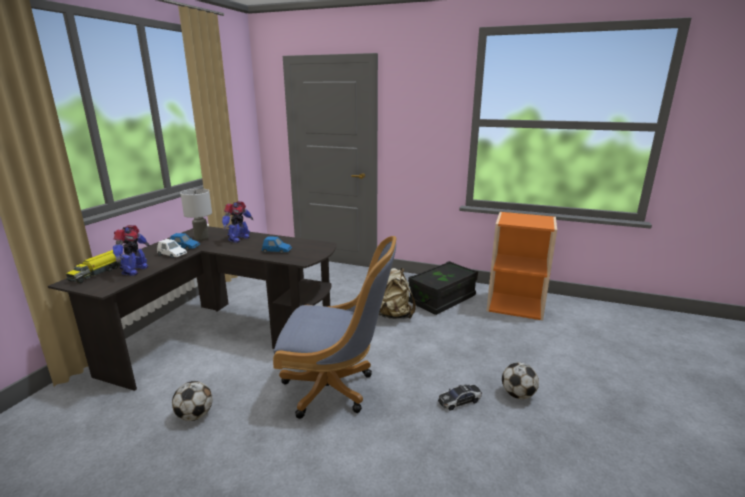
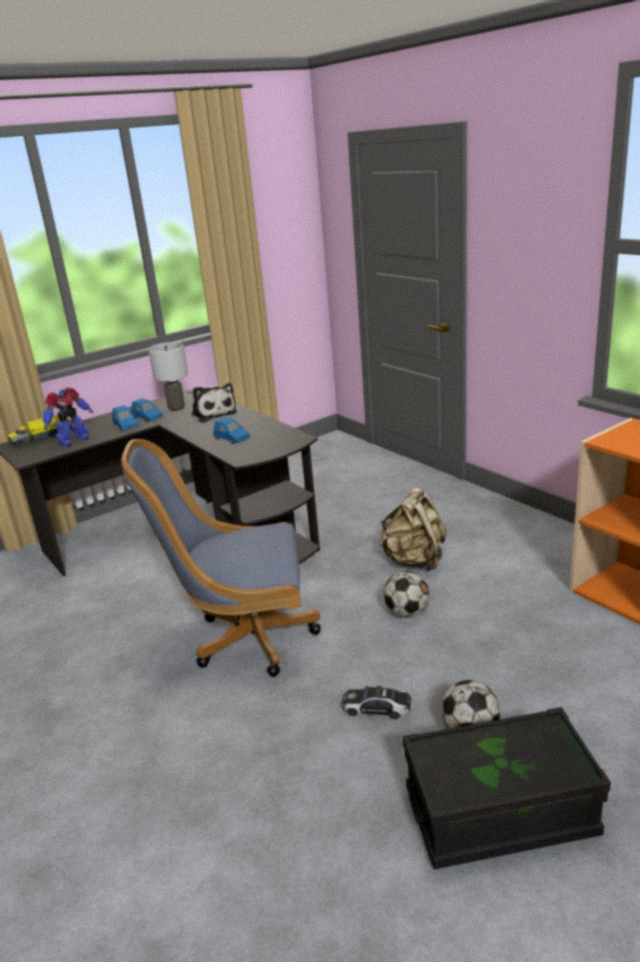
camera: 35 degrees right, 5 degrees up
white toy car [157,239,187,258] -> blue toy car [112,405,138,431]
football [172,381,212,421] -> football moved to [384,571,430,618]
toy robot [222,201,253,243] -> plush toy [191,383,237,423]
blue office chair [273,236,396,419] -> blue office chair turned 135 degrees clockwise [121,439,321,677]
black storage box [408,261,478,315] -> black storage box moved to [403,707,611,869]

